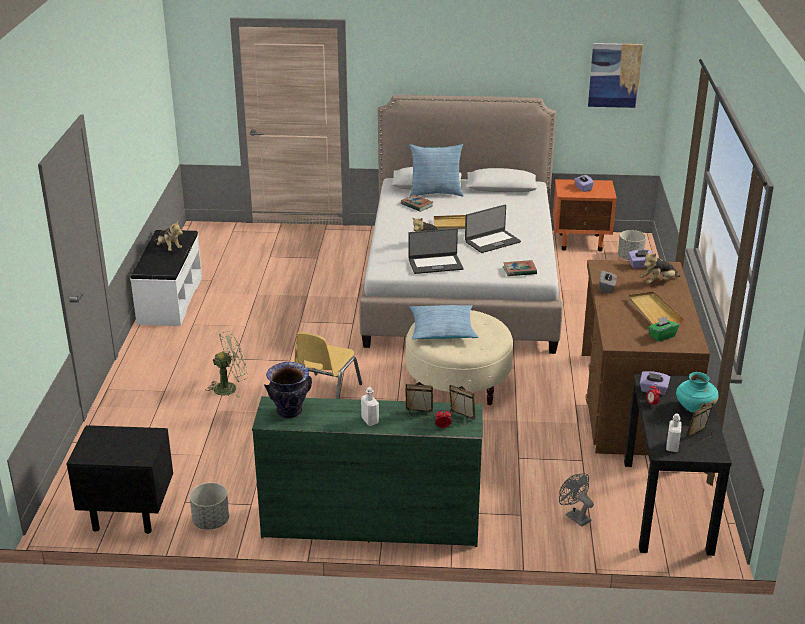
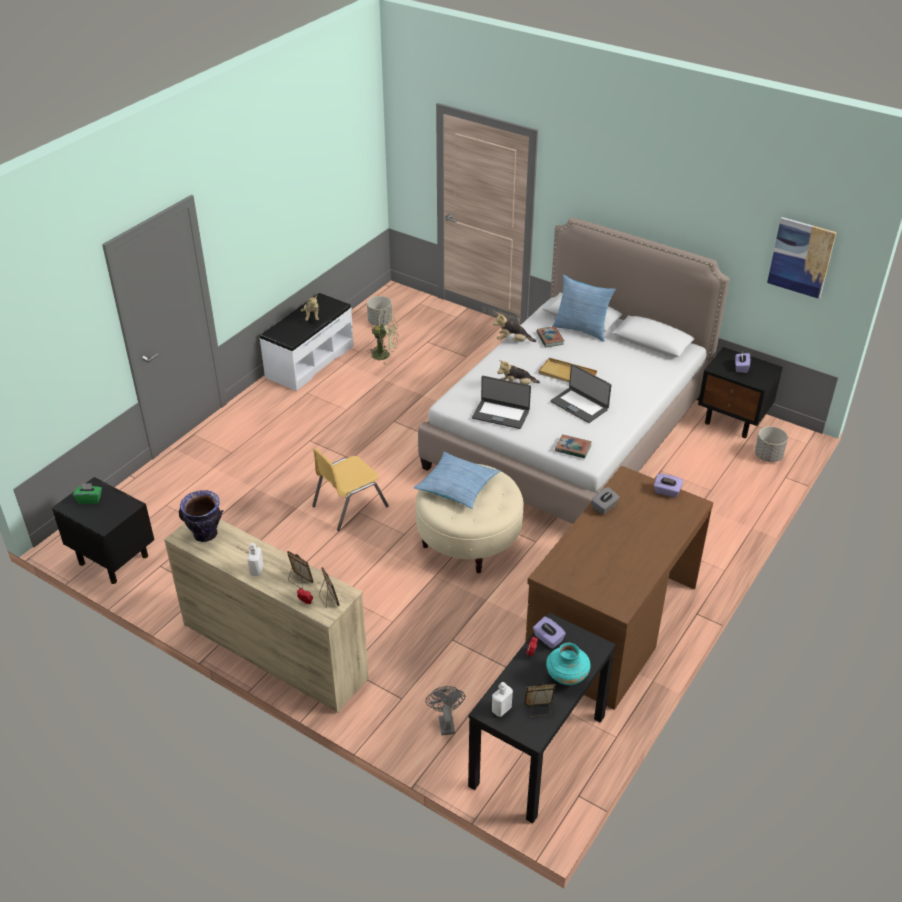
camera: 30 degrees right, 10 degrees up
grey planter [190,483,229,529] -> grey planter moved to [367,296,392,326]
green fan [205,331,248,398] -> green fan moved to [367,310,399,365]
green dresser [252,396,483,547] -> beige dresser [164,520,369,713]
laptop [465,205,521,253] -> laptop turned 45 degrees clockwise [550,364,611,423]
orange nightstand [553,179,617,251] -> black nightstand [698,347,783,438]
beige tray [627,291,684,325] -> none
plush toy [641,252,680,284] -> plush toy moved to [493,312,536,342]
green tissue box [648,316,679,342] -> green tissue box moved to [73,483,102,504]

